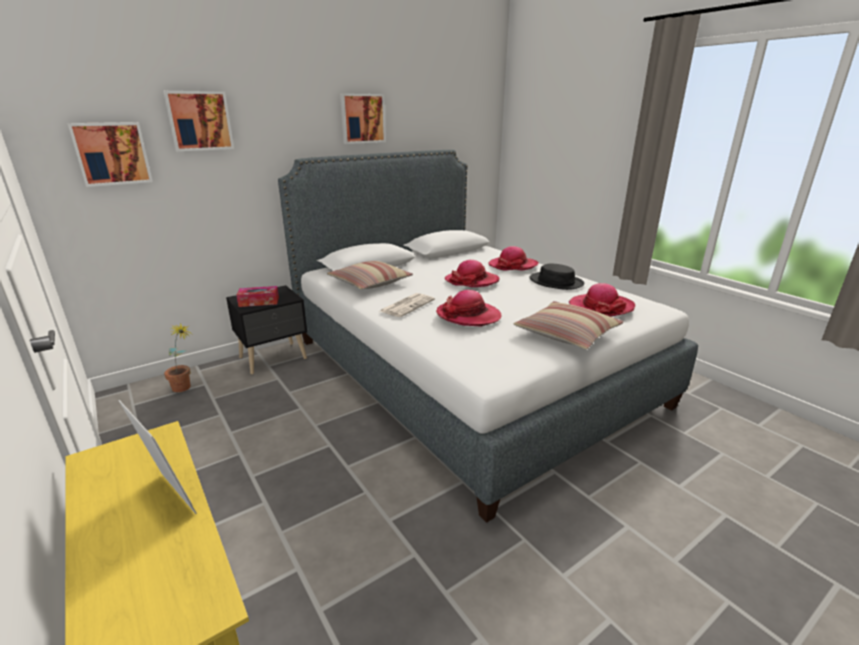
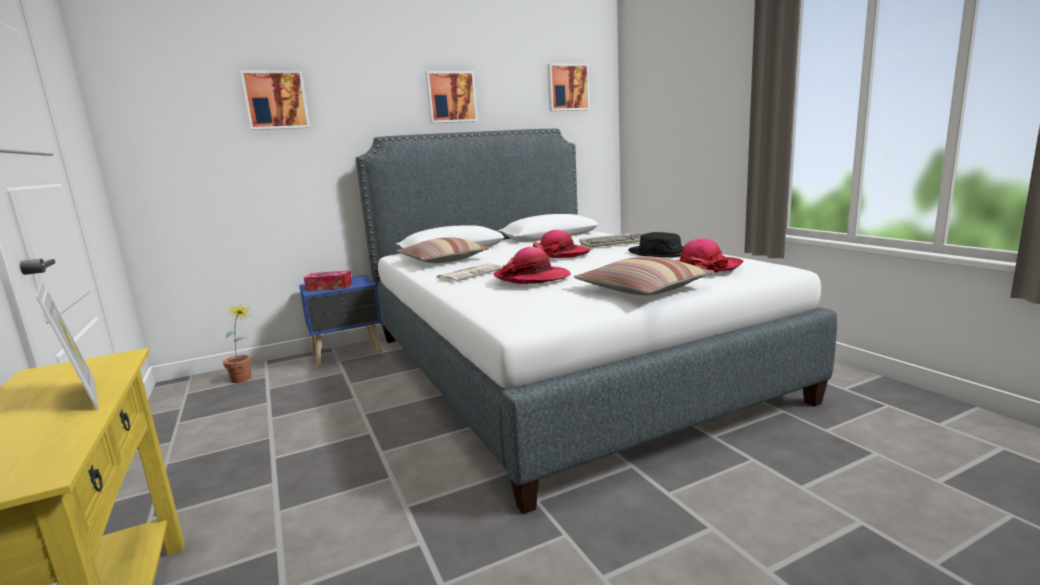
camera: 10 degrees right, 10 degrees down
picture [68,122,153,187] -> picture moved to [547,63,590,111]
black nightstand [226,285,307,374] -> blue nightstand [299,275,383,368]
hat [488,246,539,271] -> keyboard [579,233,643,247]

